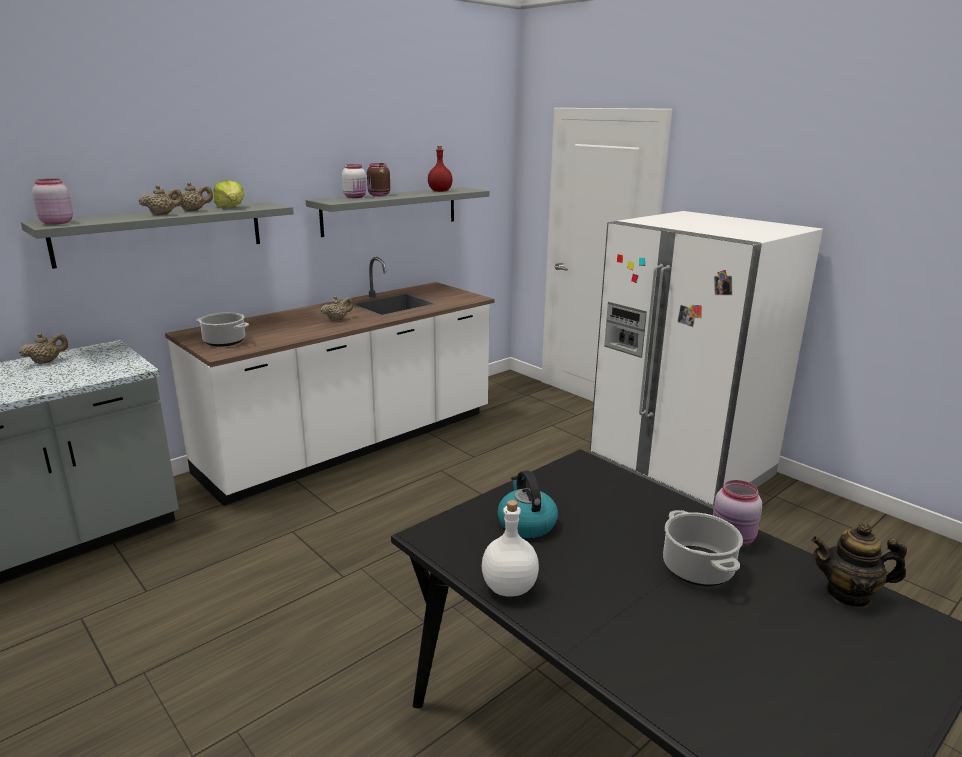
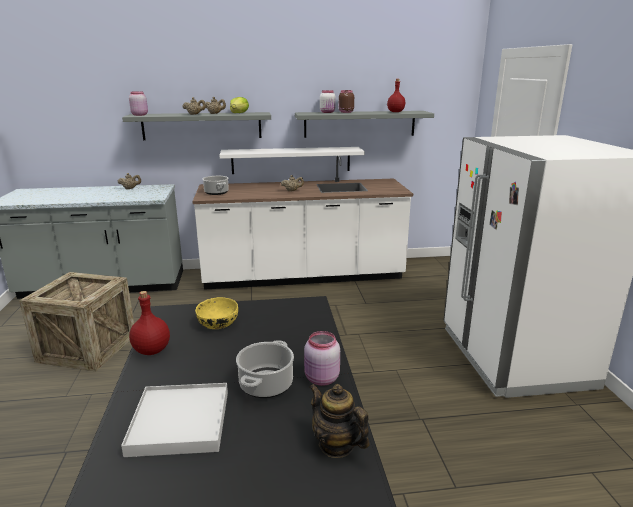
camera: 35 degrees right, 0 degrees up
white bottle [482,500,539,597] -> red bottle [129,291,170,355]
kettle [497,471,558,538] -> yellow bowl [195,297,238,329]
none -> crate [19,272,134,371]
none -> white tray [121,383,228,457]
none -> white shelf [220,147,365,174]

